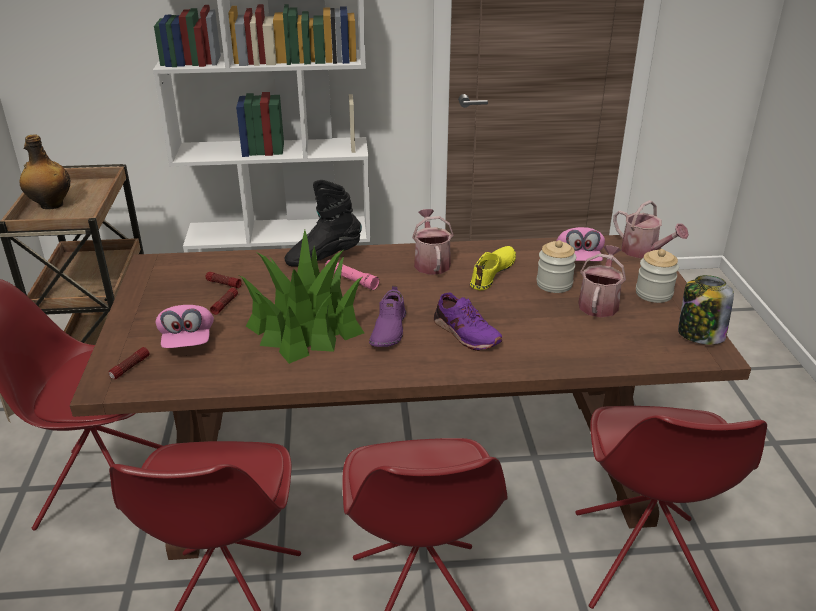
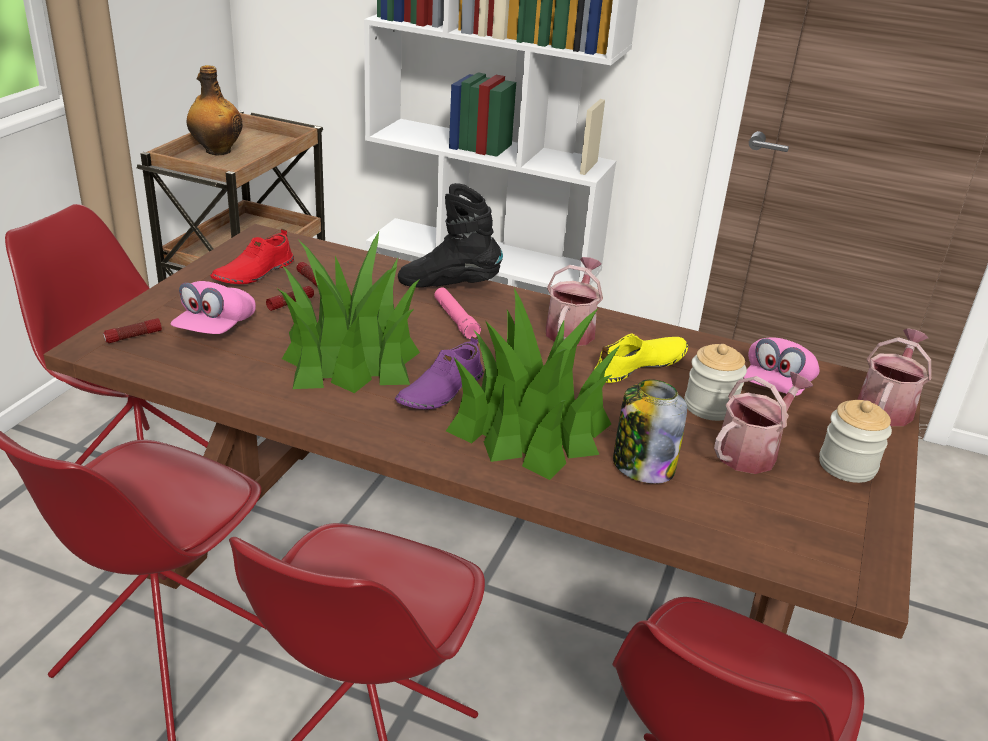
camera: 25 degrees right, 0 degrees up
purple shoe [434,292,502,351] -> potted plant [446,288,619,480]
watering can [613,200,689,258] -> watering can turned 135 degrees counterclockwise [857,328,932,426]
jar [678,275,734,345] -> jar moved to [613,379,687,484]
none -> red shoe [210,229,294,284]

